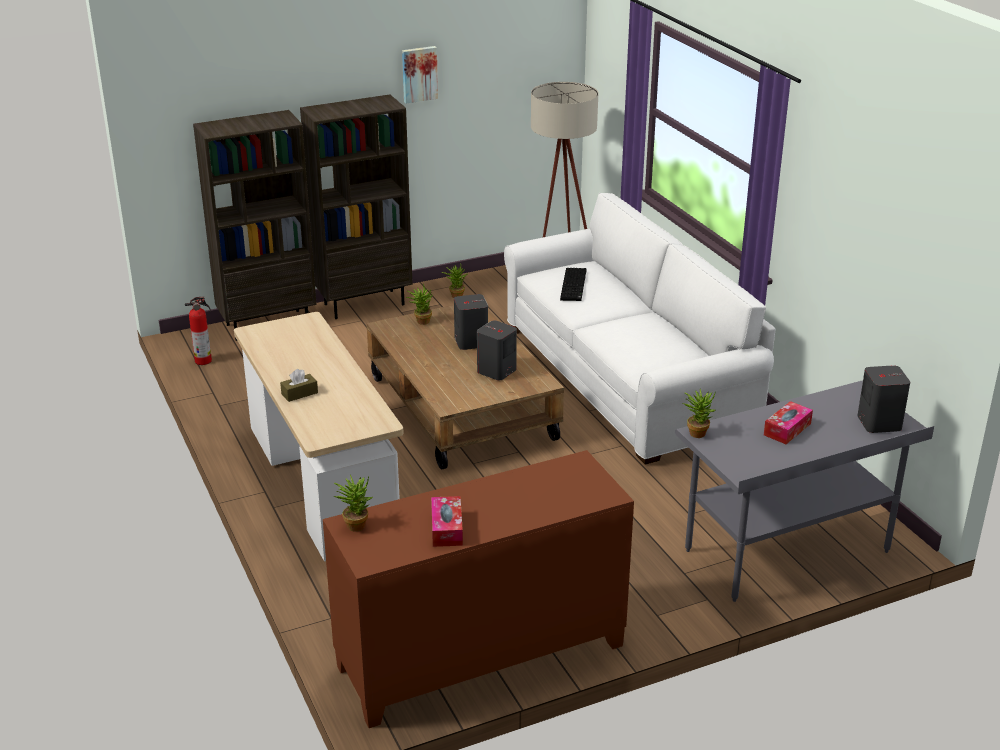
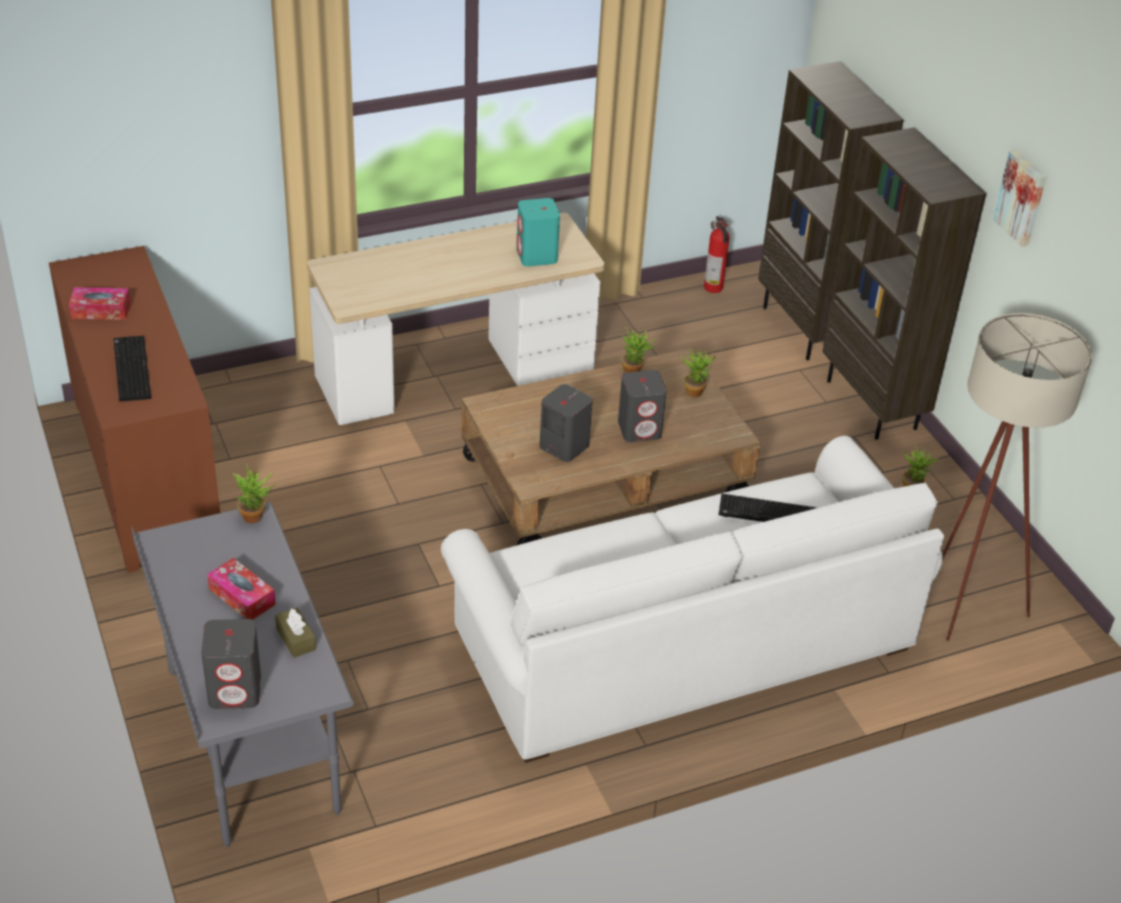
camera: 90 degrees right, 10 degrees up
brown tissue box [280,369,318,402] -> brown tissue box moved to [275,607,316,658]
potted plant [333,475,373,532] -> potted plant moved to [622,327,657,373]
none -> keyboard [113,336,151,402]
none -> turquoise speaker [517,198,560,267]

